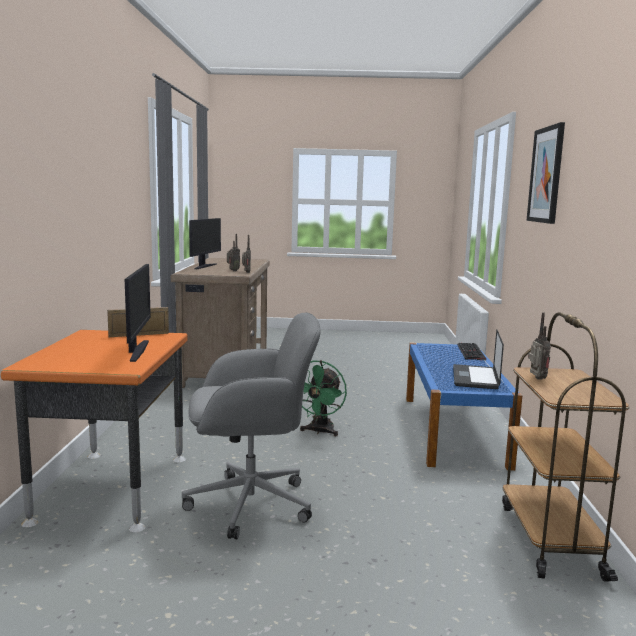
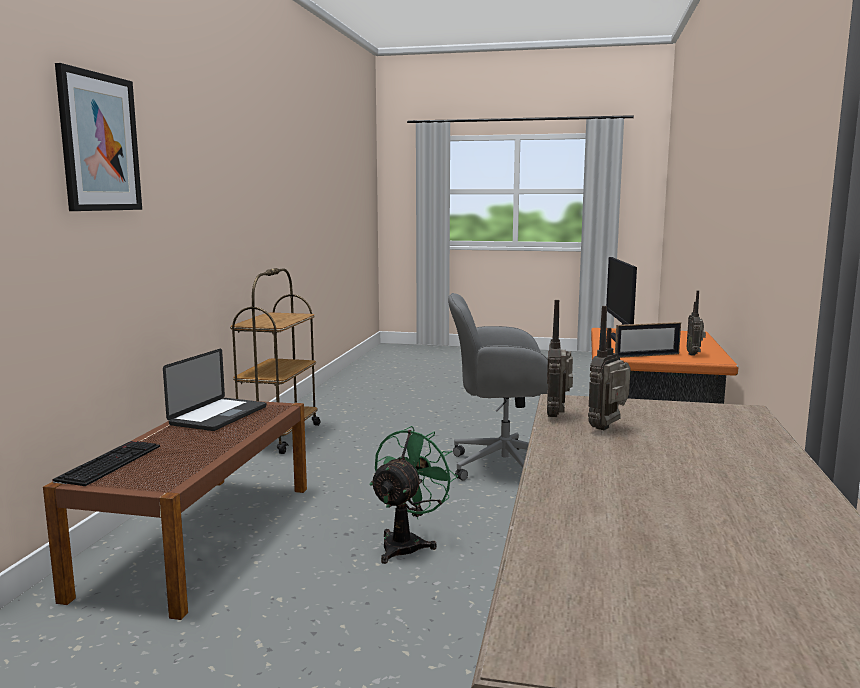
camera: 170 degrees left, 0 degrees up
monitor [189,218,221,269] -> none
blue bench [406,343,522,471] -> brown bench [43,400,307,620]
radio [528,312,551,379] -> radio moved to [687,290,706,355]

